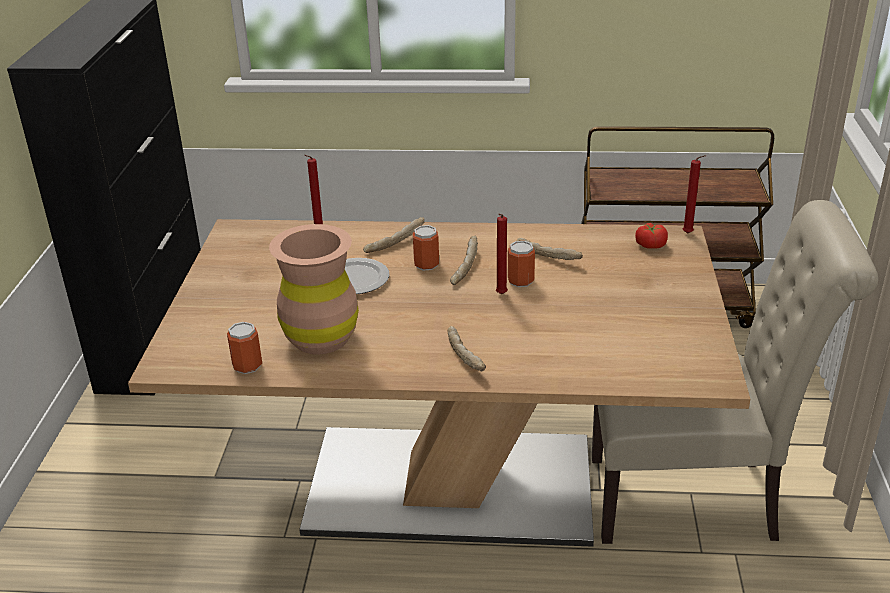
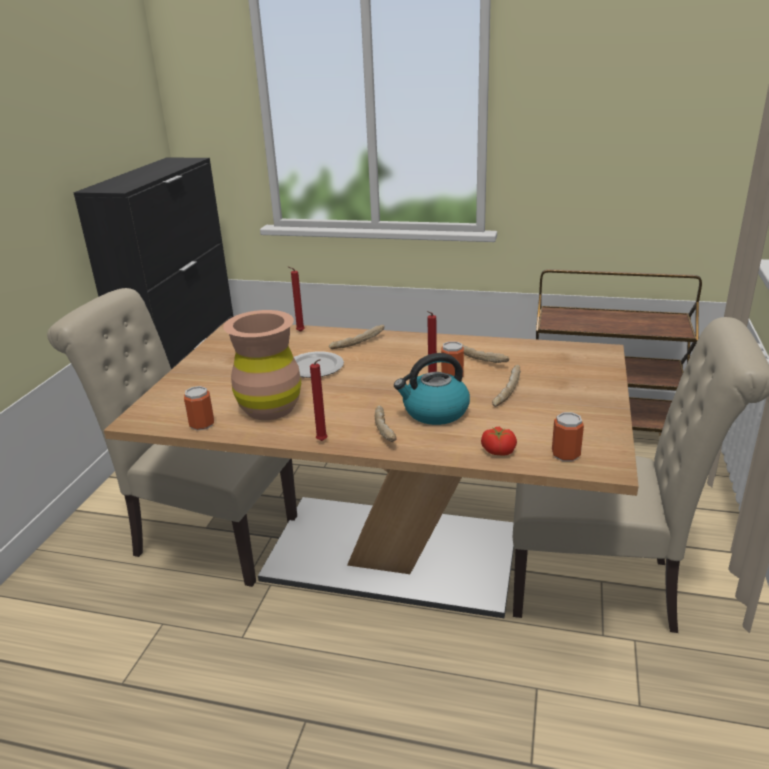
camera: 10 degrees right, 5 degrees down
can [413,225,439,271] -> can moved to [552,412,584,461]
bread [450,236,478,285] -> bread moved to [492,365,521,407]
tomato [635,223,668,249] -> tomato moved to [481,427,517,456]
red candle [683,155,706,234] -> red candle moved to [310,359,327,441]
none -> beige chair [47,288,297,587]
none -> kettle [394,353,470,425]

